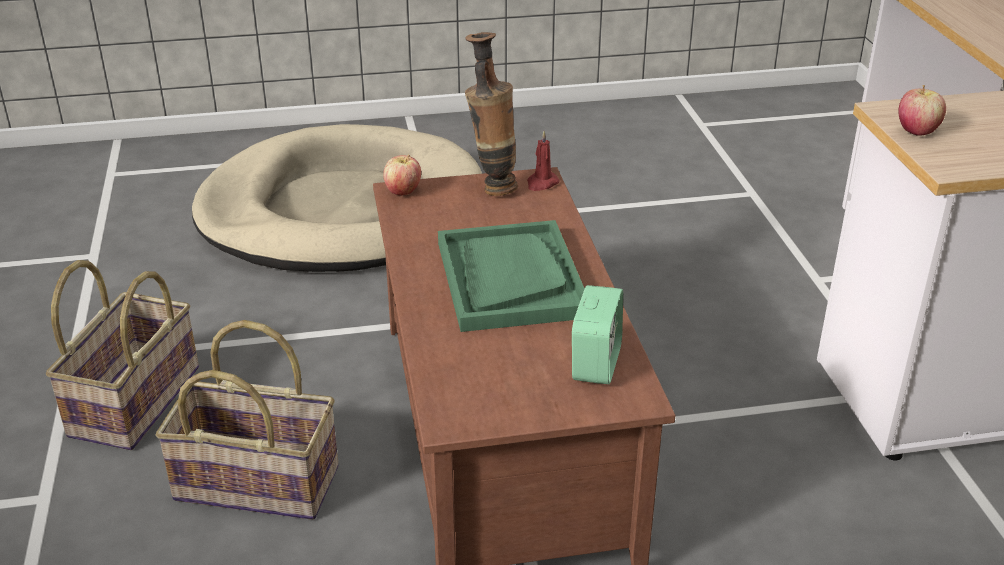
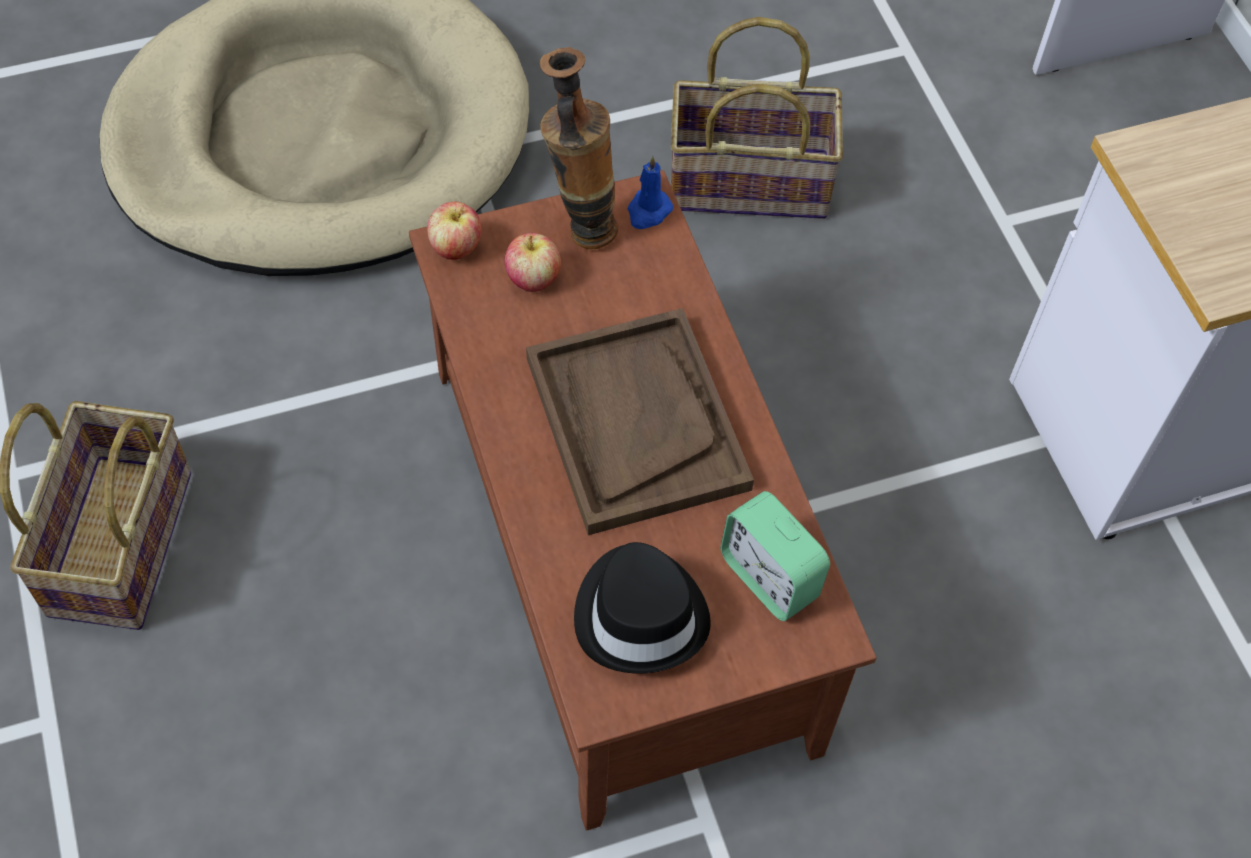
camera: 10 degrees left, 25 degrees up
basket [156,320,339,520] -> basket moved to [670,17,843,219]
green tray [438,220,585,332] -> brown tray [526,308,754,535]
red candle [527,131,560,191] -> blue candle [627,156,673,229]
alarm clock [572,285,623,384] -> alarm clock turned 135 degrees clockwise [720,491,830,621]
apple [898,85,946,136] -> apple moved to [505,233,561,292]
none -> black hat [574,542,711,674]

